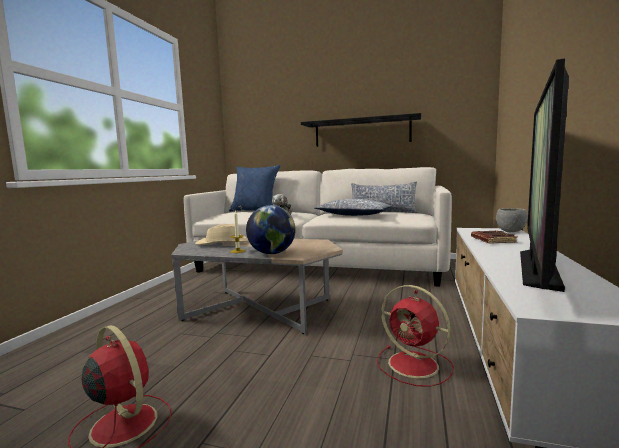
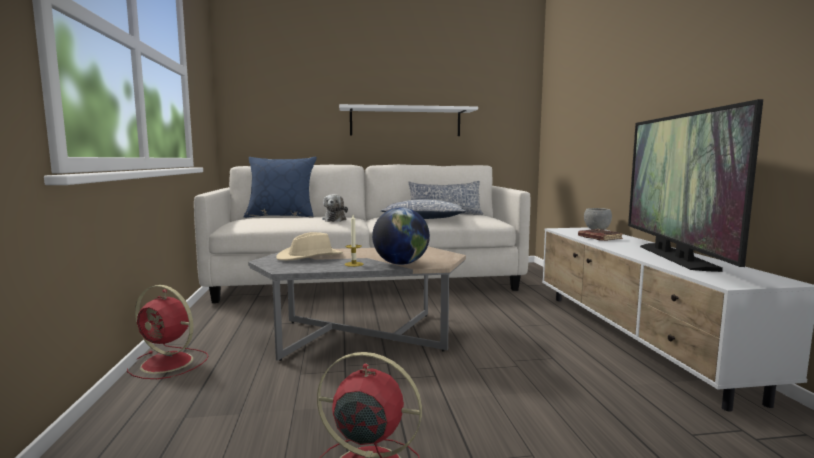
camera: 25 degrees left, 0 degrees up
black shelf [301,113,421,147] -> white shelf [339,104,478,136]
red fan [377,285,454,387] -> red fan moved to [127,285,208,379]

